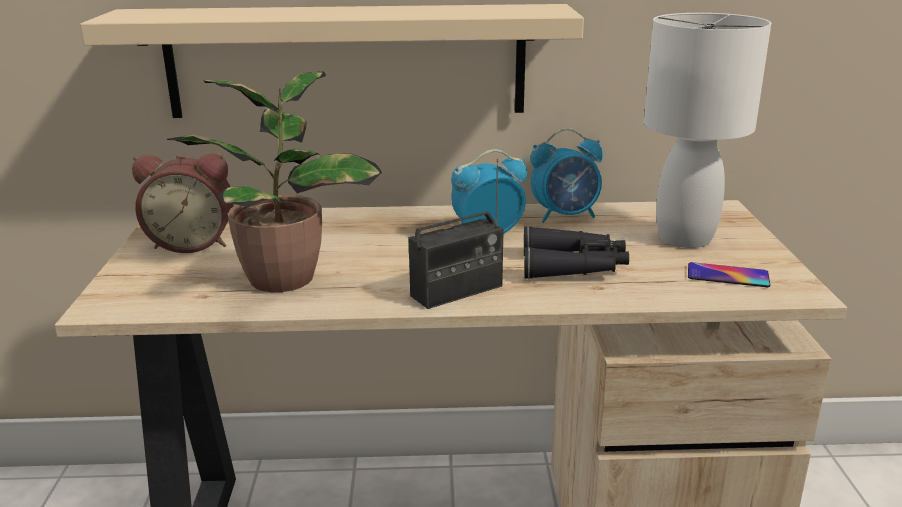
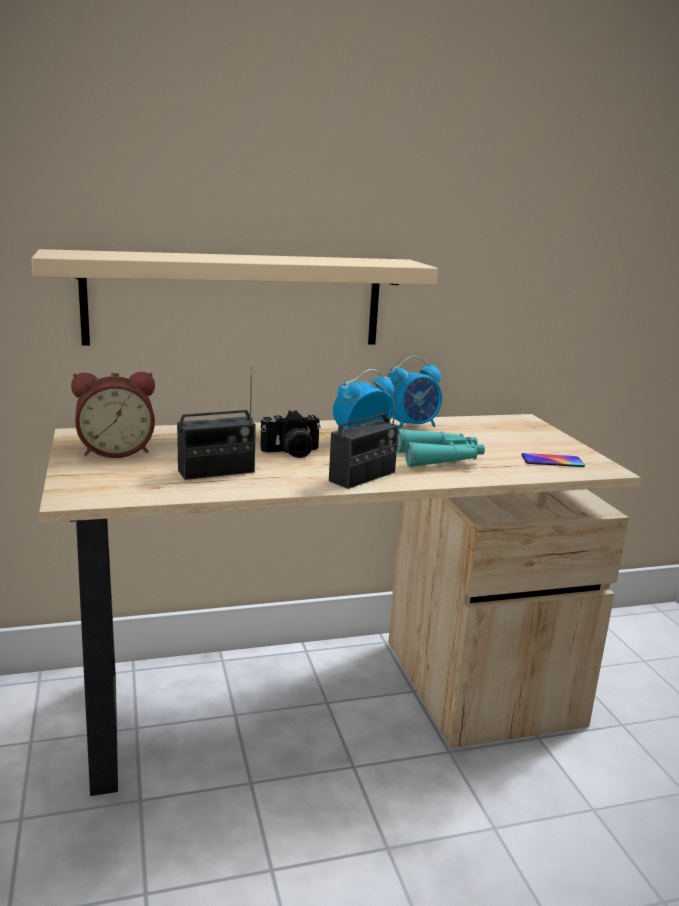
camera: 15 degrees left, 5 degrees down
potted plant [167,71,382,292] -> radio [177,367,256,480]
black binoculars [524,226,629,279] -> turquoise binoculars [397,429,485,467]
white table lamp [644,13,771,248] -> none
none -> camera [260,410,321,458]

